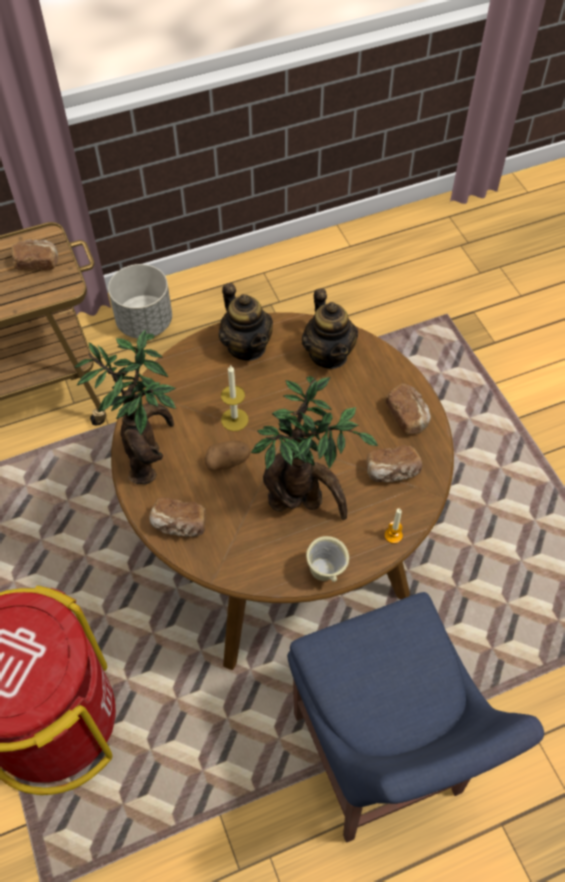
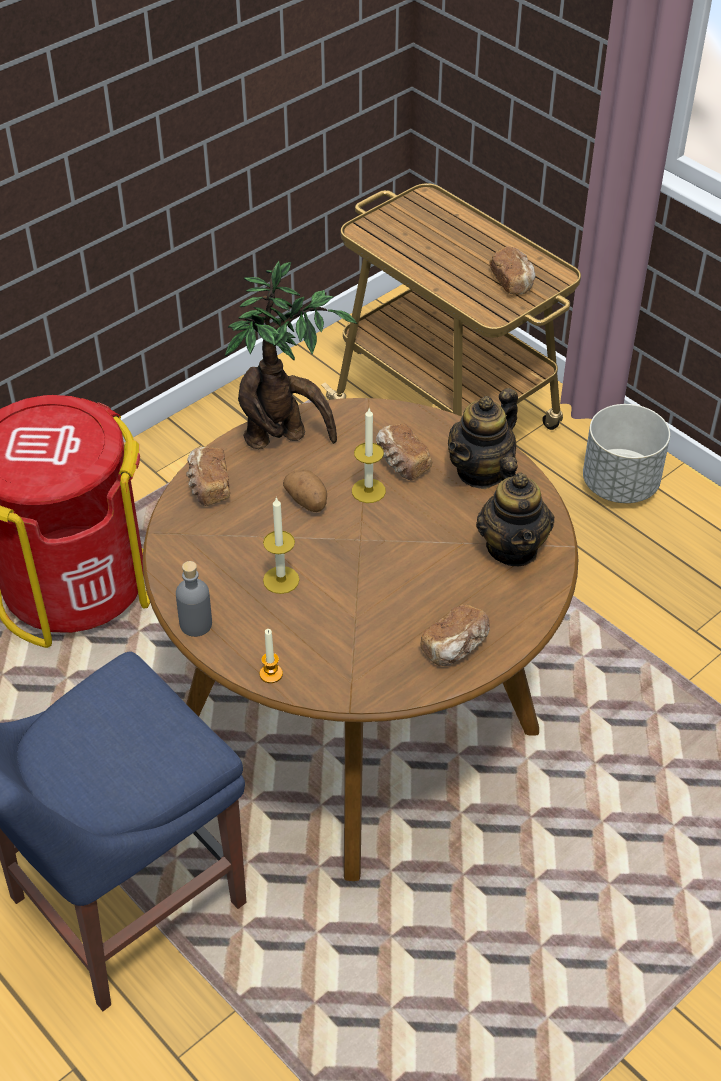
camera: 70 degrees right, 10 degrees down
potted plant [251,376,378,520] -> candle [263,497,299,594]
teapot [302,288,358,369] -> teapot turned 60 degrees counterclockwise [476,457,554,566]
beige mug [306,536,349,582] -> grey bottle [176,561,212,637]
bread [366,445,422,482] -> bread moved to [376,423,432,481]

